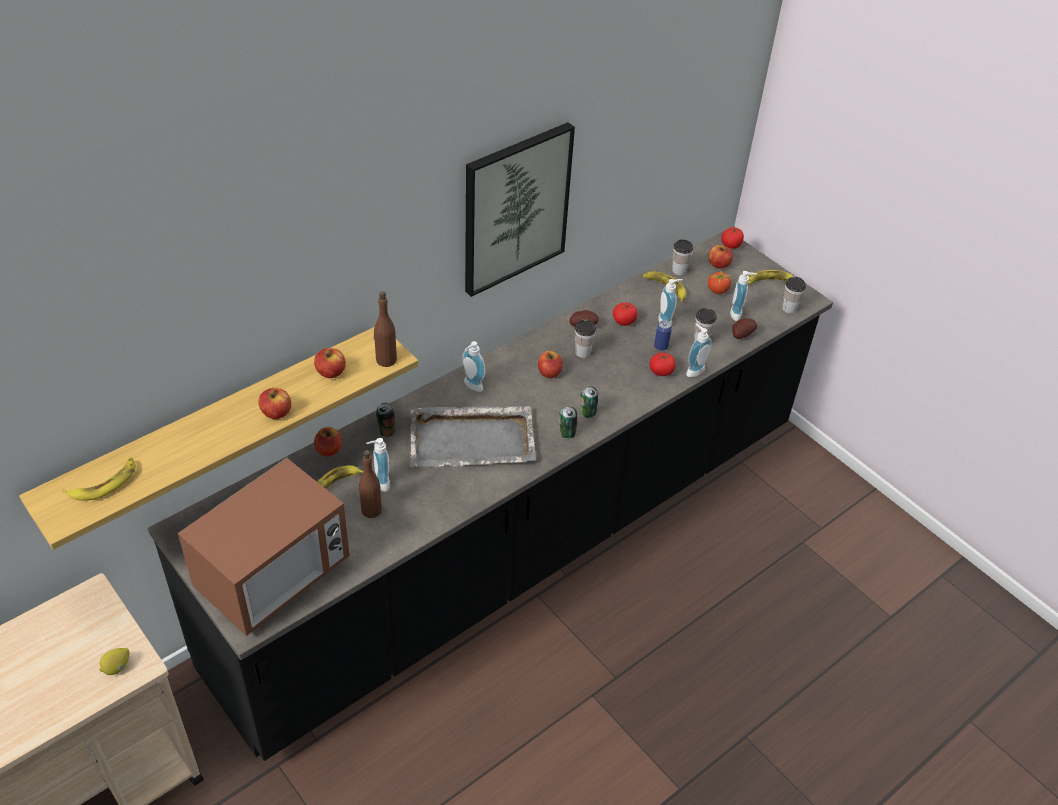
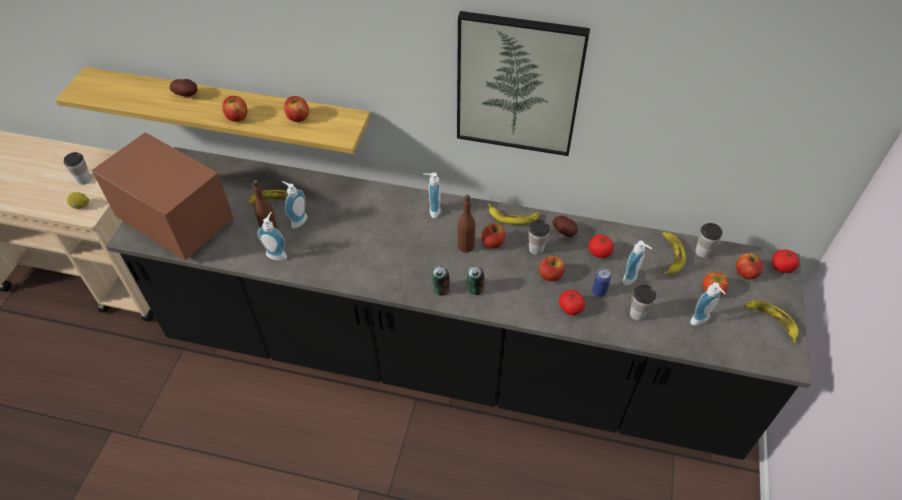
camera: 55 degrees right, 5 degrees up
banana [62,457,136,501] -> banana moved to [488,203,540,225]
microwave [178,458,350,636] -> microwave turned 150 degrees counterclockwise [91,132,234,260]
apple [314,427,342,456] -> apple moved to [539,256,565,281]
brown bottle [374,291,397,367] -> brown bottle moved to [458,195,475,253]
can [376,403,396,437] -> none
grey tray [410,406,536,467] -> none
soap dispenser [686,323,712,377] -> soap dispenser moved to [257,212,287,260]
potato [732,318,757,339] -> potato moved to [170,79,197,97]
cup [782,277,806,314] -> cup moved to [63,152,91,185]

